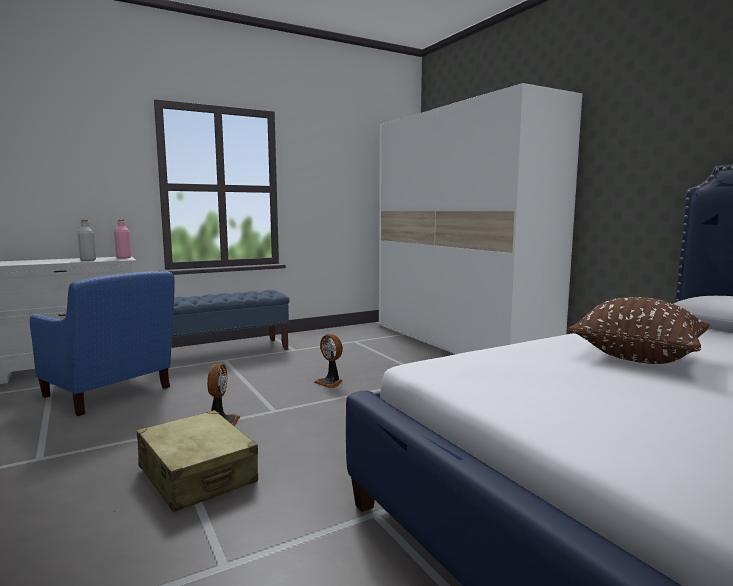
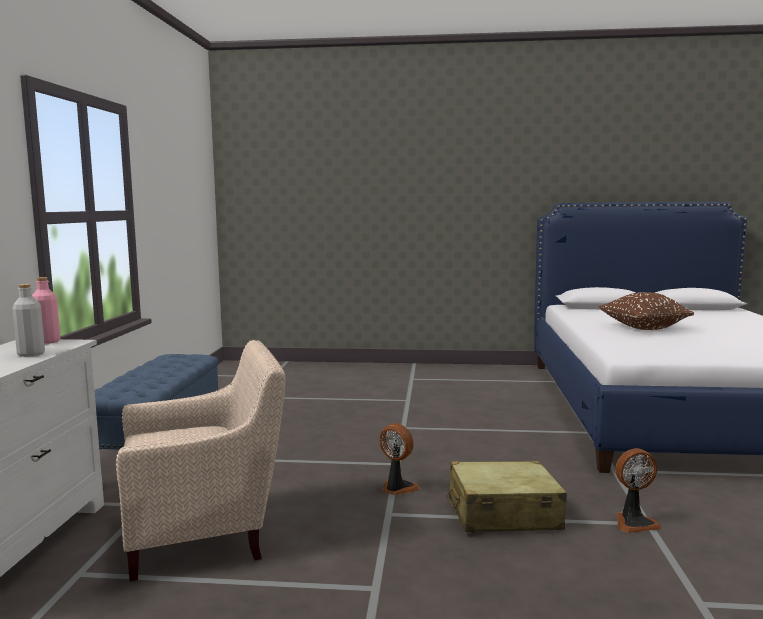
camera: 55 degrees left, 0 degrees up
blue armchair [30,271,175,416] -> beige armchair [116,340,285,582]
fan [314,334,343,388] -> fan moved to [615,448,662,533]
white wardrobe [379,83,582,354] -> none

